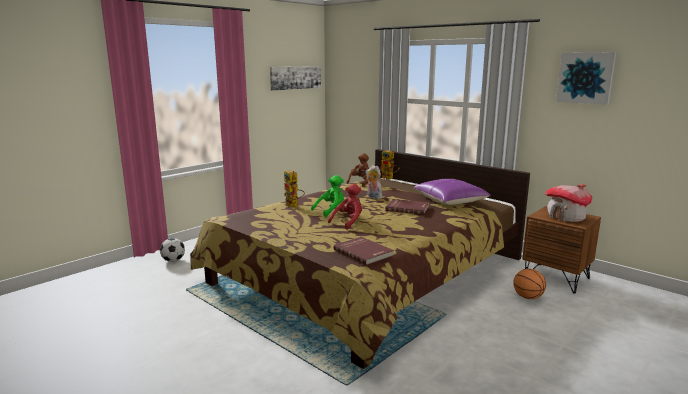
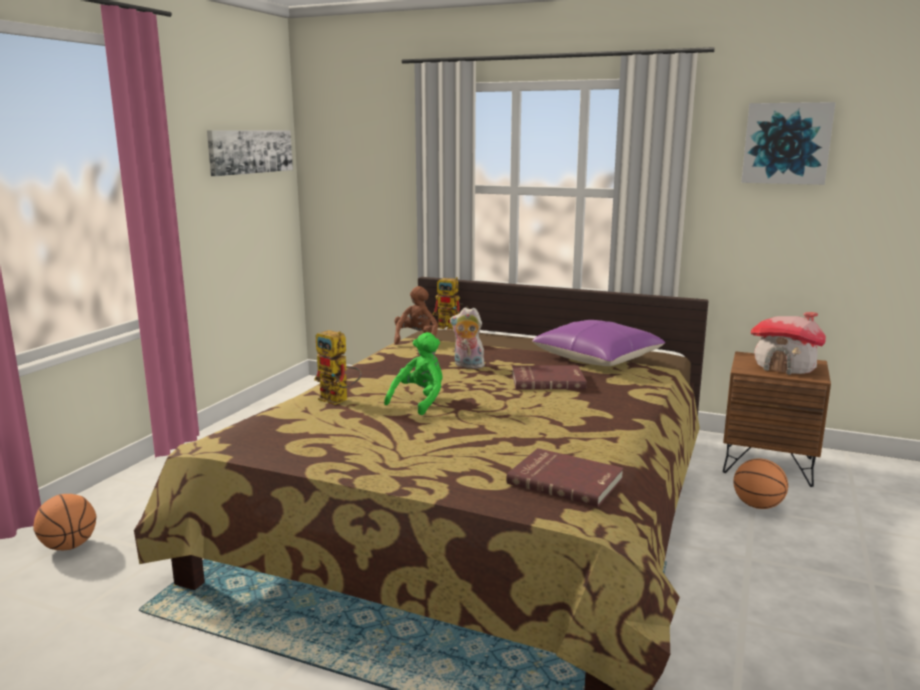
camera: 20 degrees left, 0 degrees up
football [160,238,185,262] -> basketball [33,494,96,550]
red plush toy [328,184,362,229] -> none

